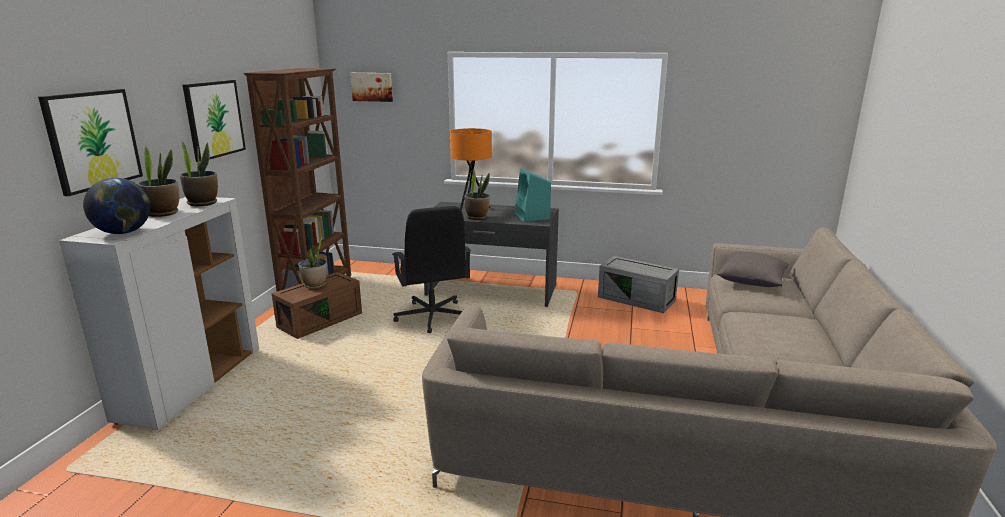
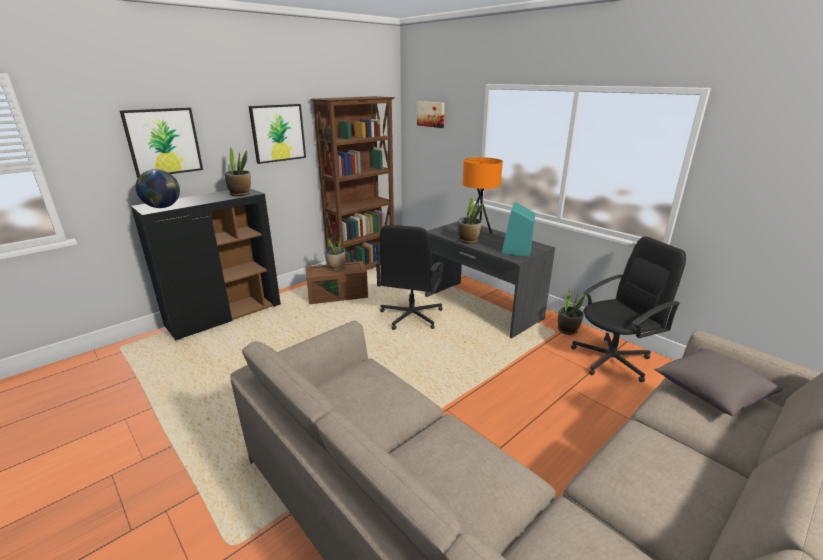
camera: 35 degrees right, 5 degrees up
white cabinet [59,197,259,430] -> black cabinet [131,189,281,340]
potted plant [137,145,179,217] -> potted plant moved to [558,287,586,335]
grey storage box [598,256,679,313] -> black office chair [571,237,686,382]

